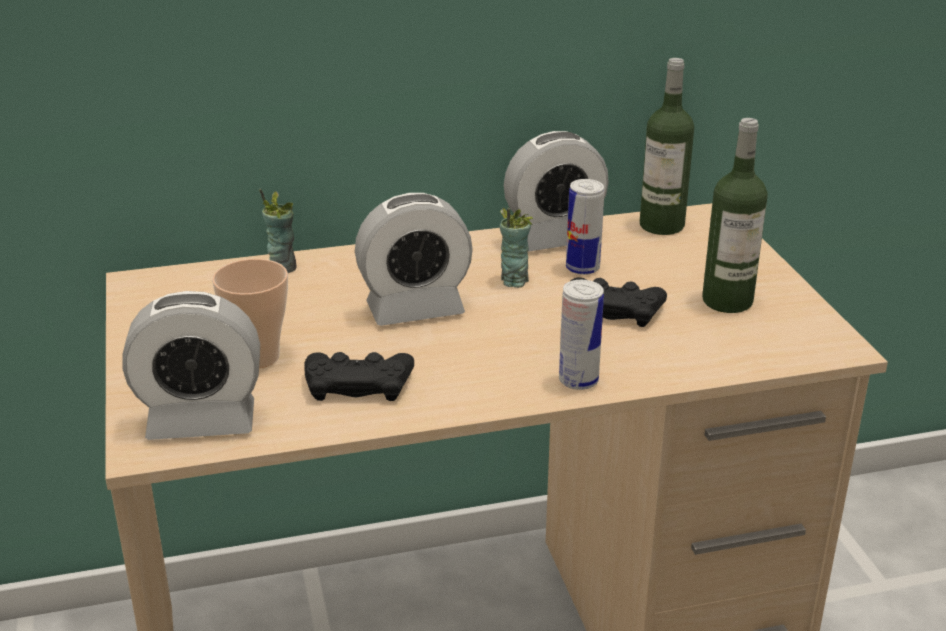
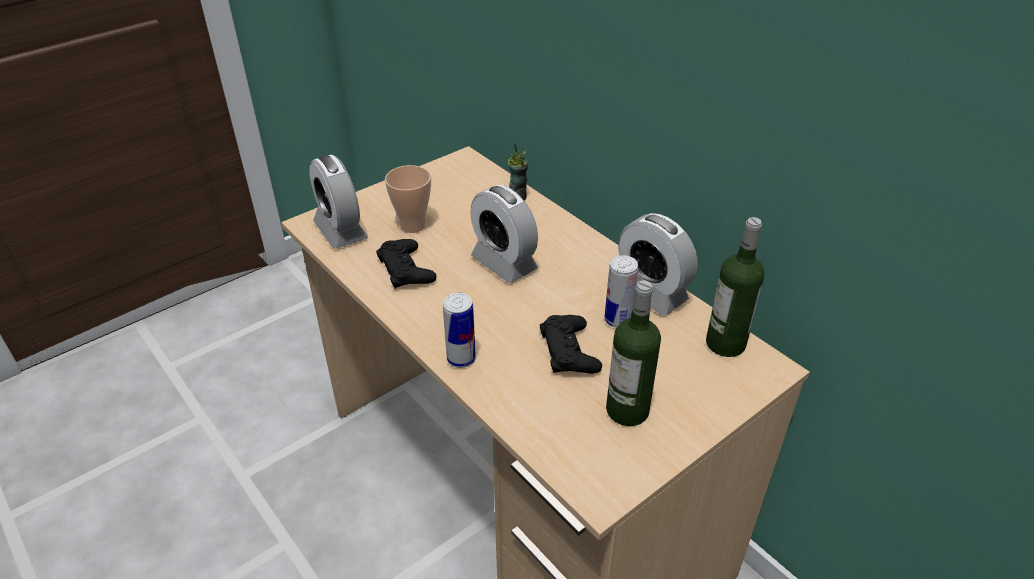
camera: 65 degrees right, 10 degrees up
cup [500,207,533,288] -> none

